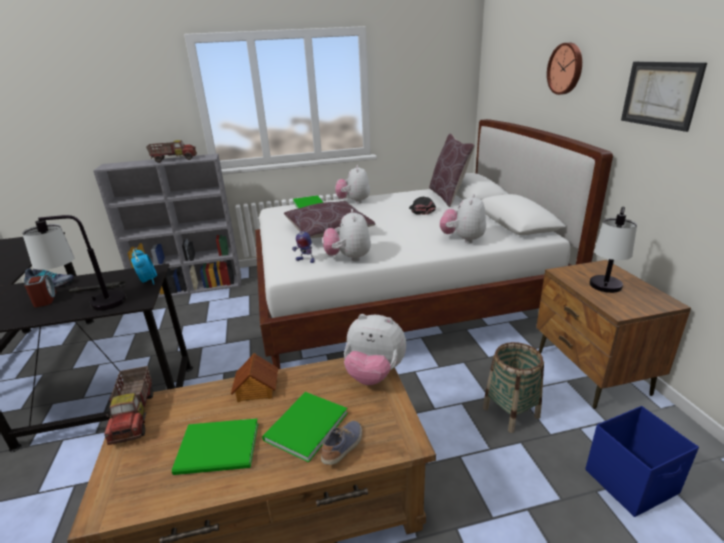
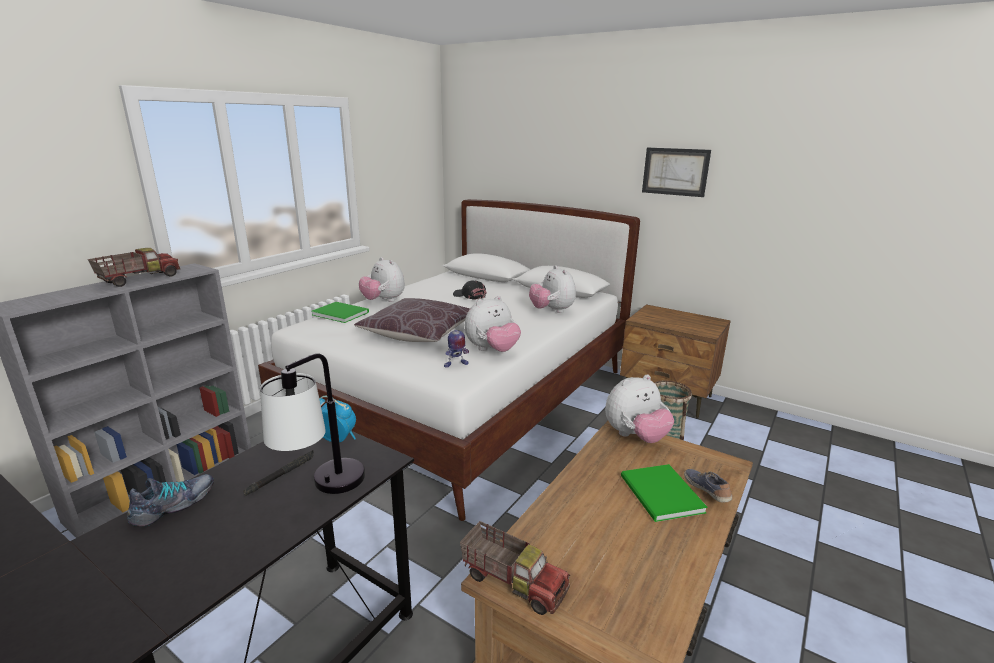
camera: 45 degrees left, 5 degrees down
alarm clock [24,275,56,307] -> none
green book [172,418,258,475] -> none
toy house [231,353,278,402] -> none
plush toy [323,209,371,262] -> plush toy turned 75 degrees counterclockwise [465,296,521,352]
brown pillow [429,133,475,207] -> none
wall clock [547,43,582,95] -> none
blue storage box [585,406,699,517] -> none
table lamp [590,207,637,293] -> none

